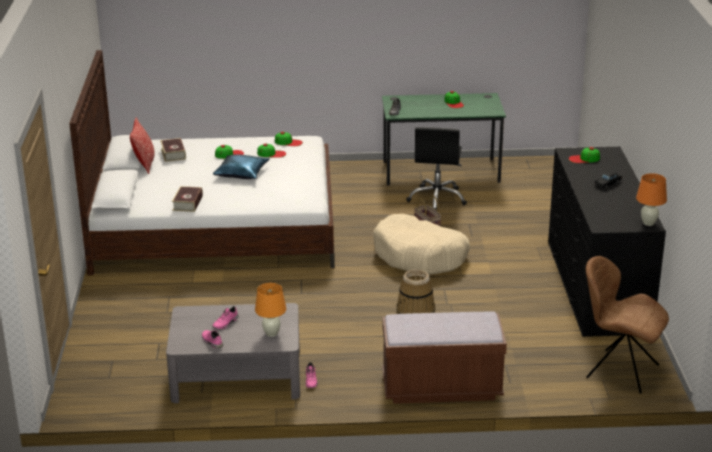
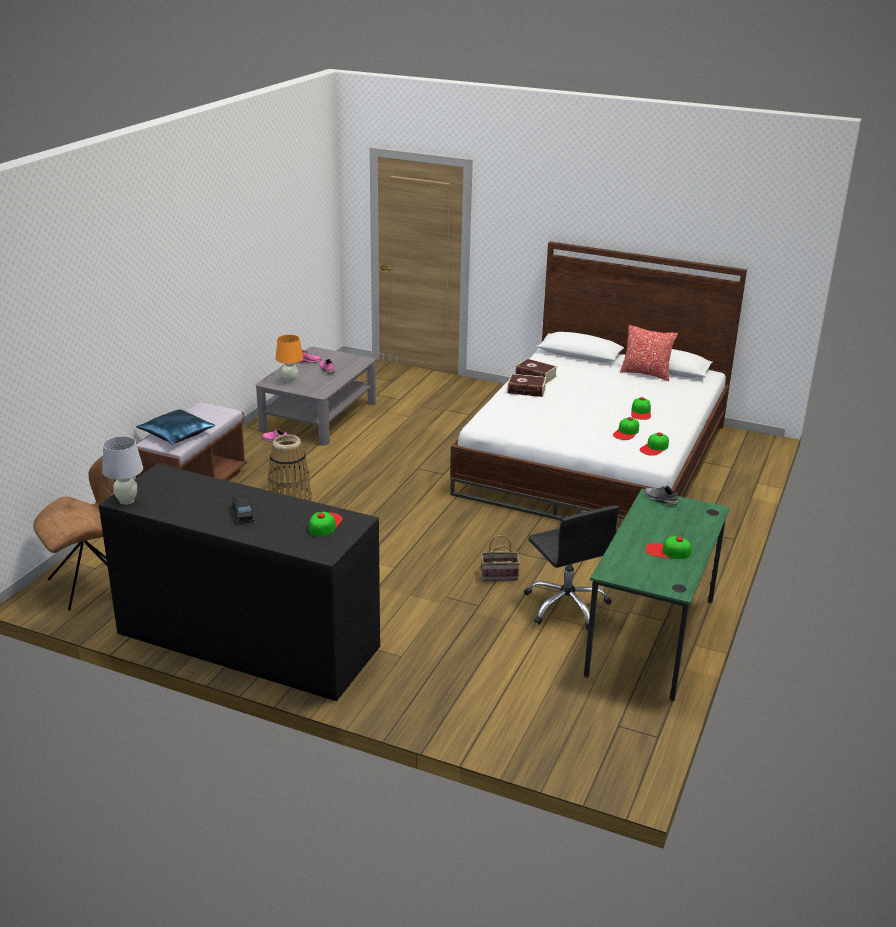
camera: 115 degrees right, 0 degrees up
book [160,138,186,162] -> book moved to [507,374,547,397]
blue pillow [213,154,270,179] -> blue pillow moved to [136,409,215,444]
beige dog bed [373,214,470,275] -> none
black office chair [406,127,467,210] -> black office chair turned 150 degrees counterclockwise [524,505,619,630]
orange table lamp [636,173,667,226] -> white table lamp [102,436,143,505]

